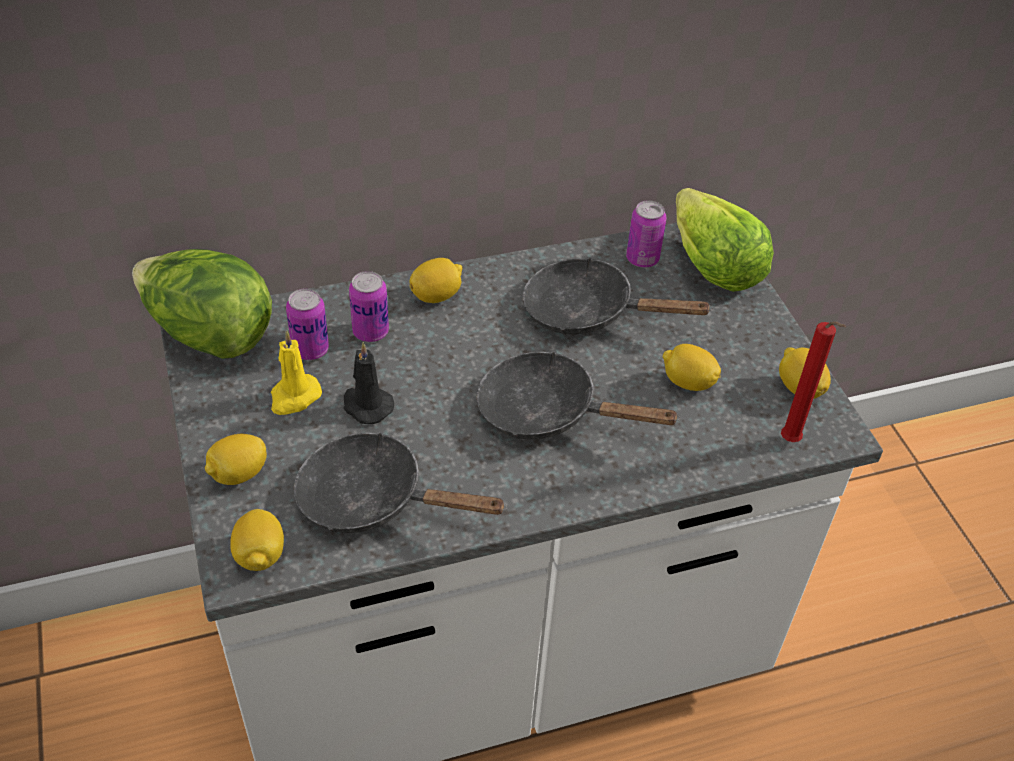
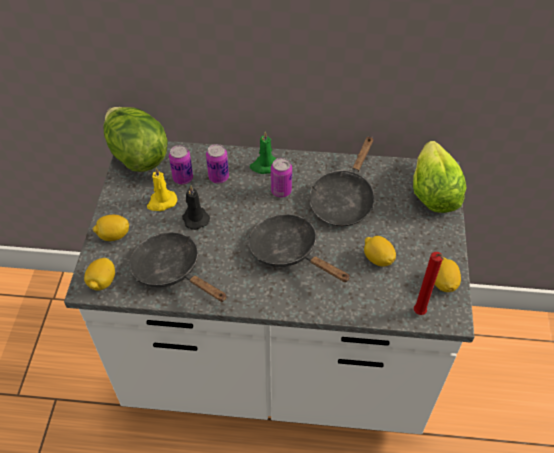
camera: 25 degrees right, 5 degrees up
lemon [409,258,462,303] -> green candle [250,131,276,174]
black frying pan [523,257,713,334] -> black frying pan turned 105 degrees counterclockwise [309,136,375,226]
can [626,200,667,268] -> can moved to [271,158,292,198]

